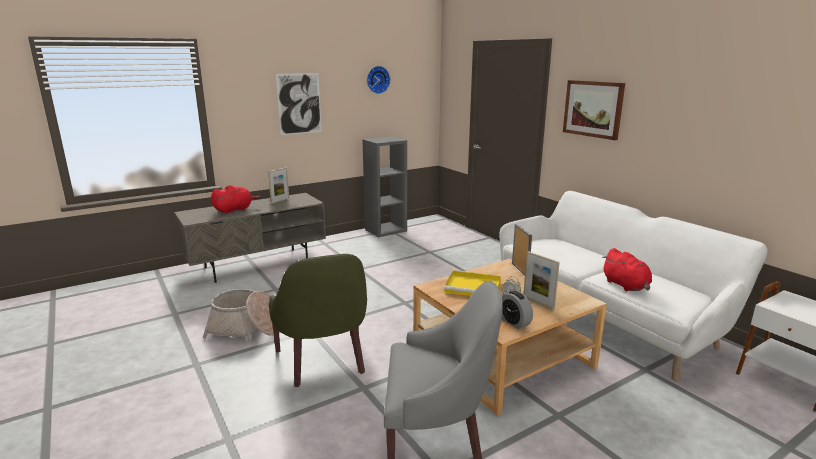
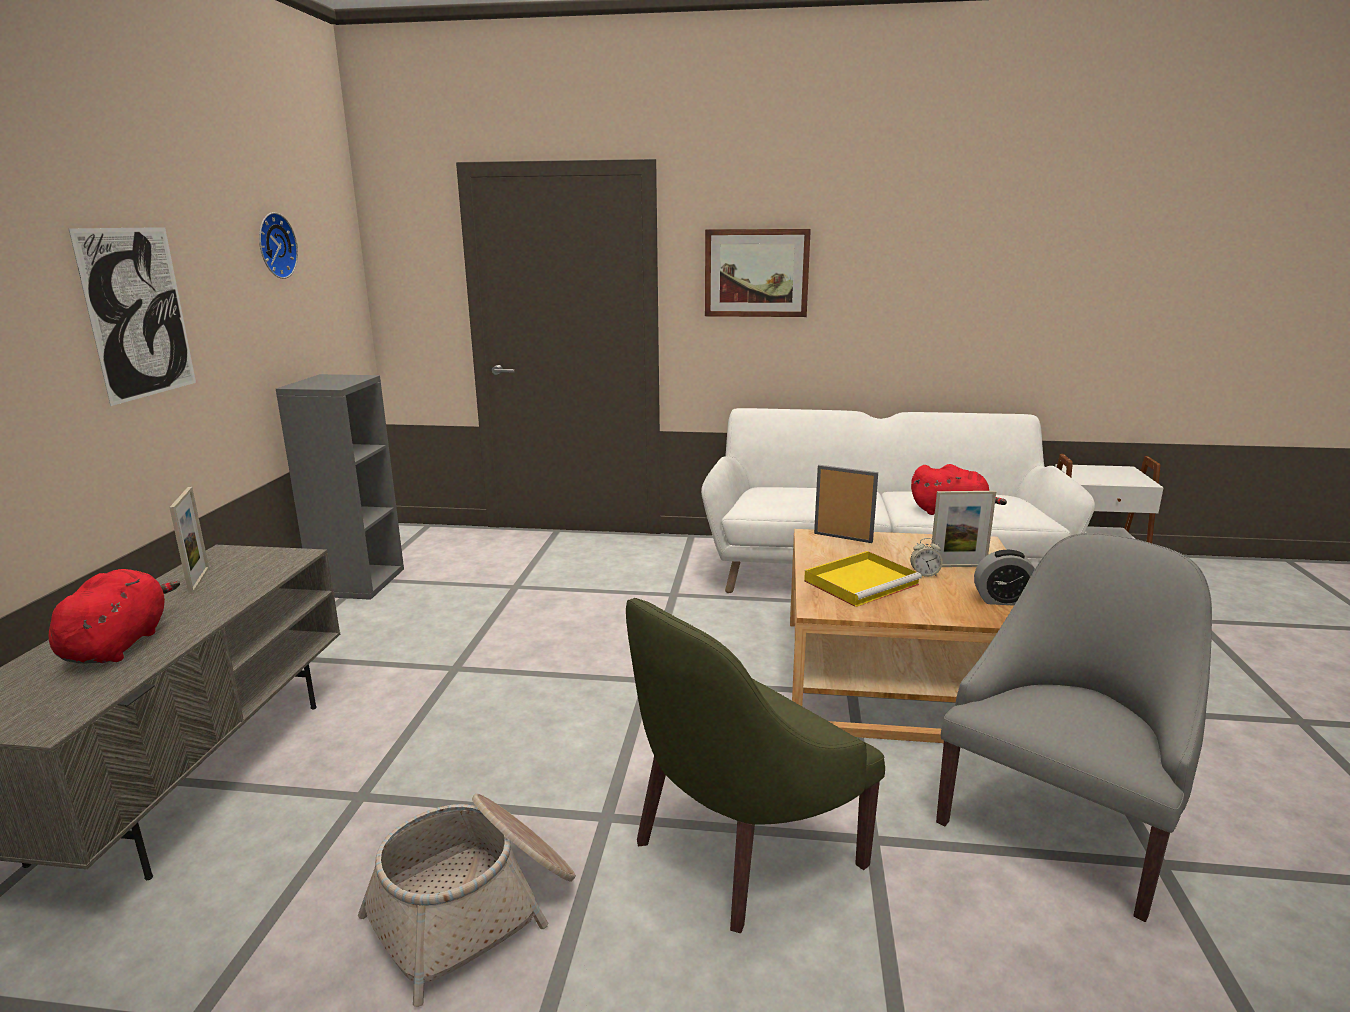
camera: 50 degrees left, 0 degrees up
green armchair [269,254,367,387] -> green armchair turned 120 degrees clockwise [626,598,885,933]

